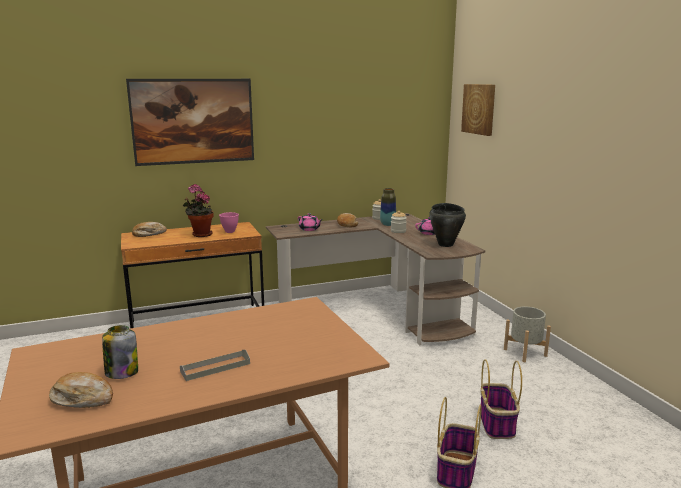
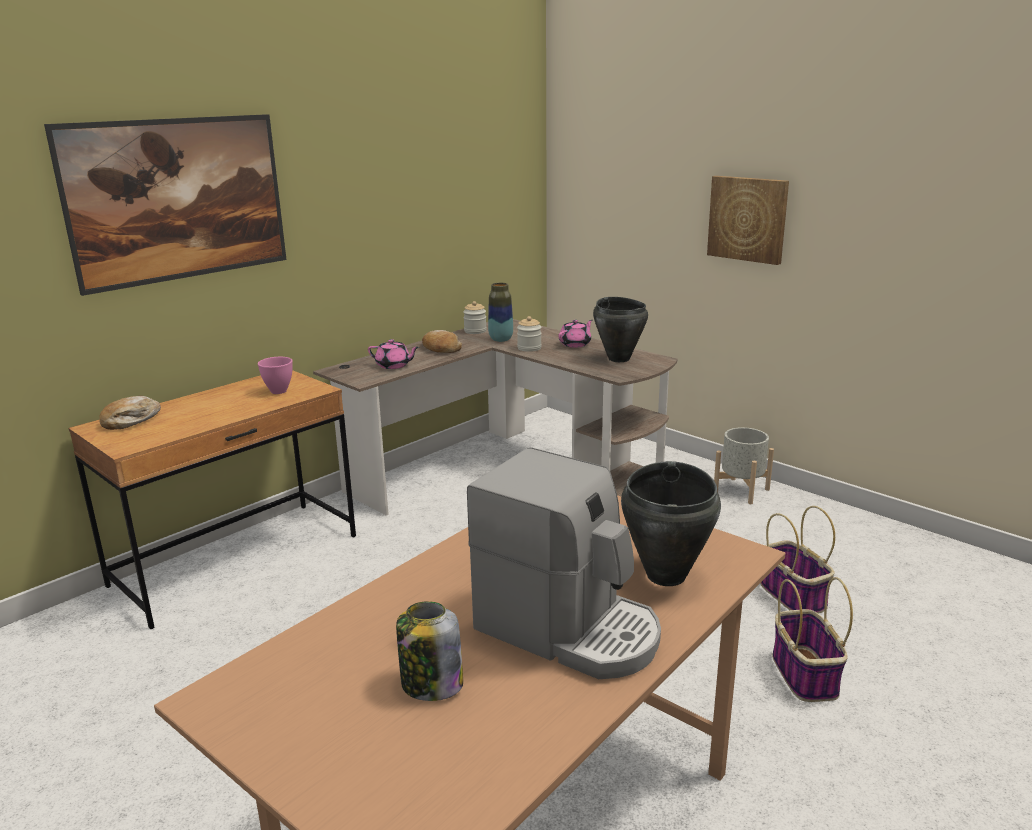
camera: 25 degrees left, 5 degrees up
bread [49,372,113,408] -> none
grey tray [180,350,250,381] -> coffee machine [467,447,661,679]
potted plant [183,184,214,237] -> none
picture [461,84,495,136] -> picture moved to [707,176,789,265]
none -> black cooking pot [621,461,721,586]

